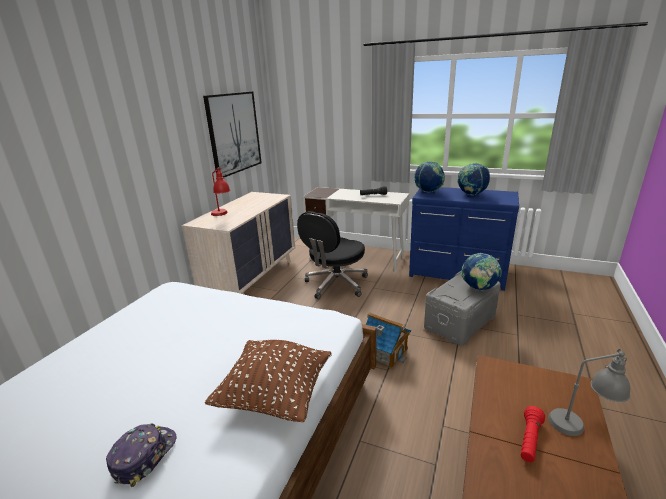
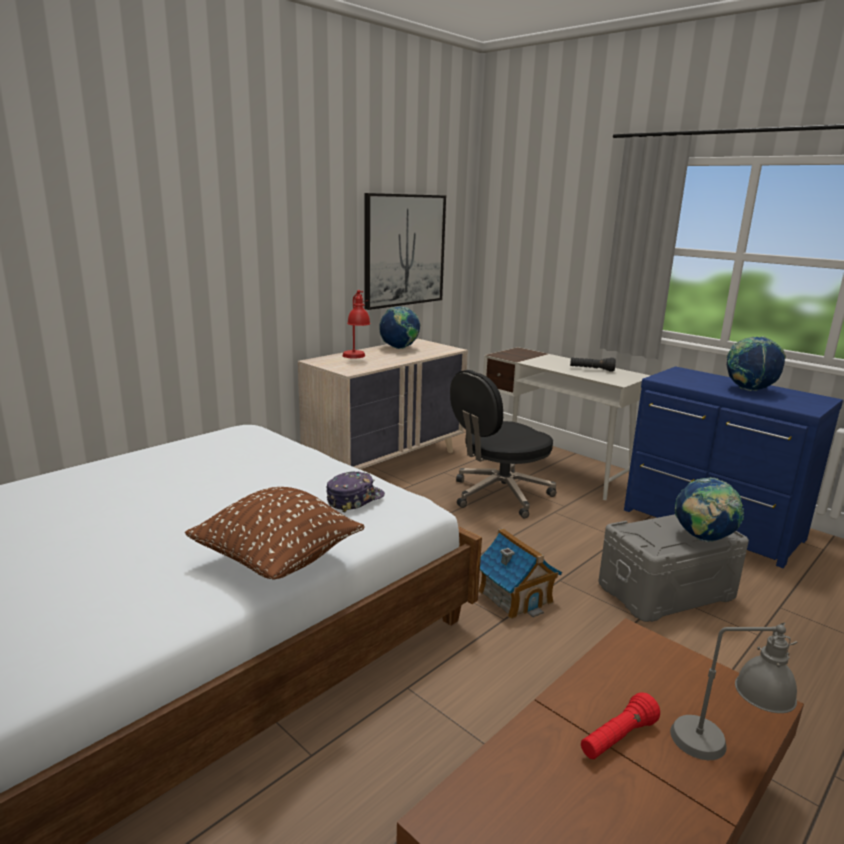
camera: 20 degrees right, 5 degrees down
cap [106,423,177,487] -> cap moved to [326,471,385,513]
globe [414,161,445,192] -> globe moved to [379,306,420,349]

